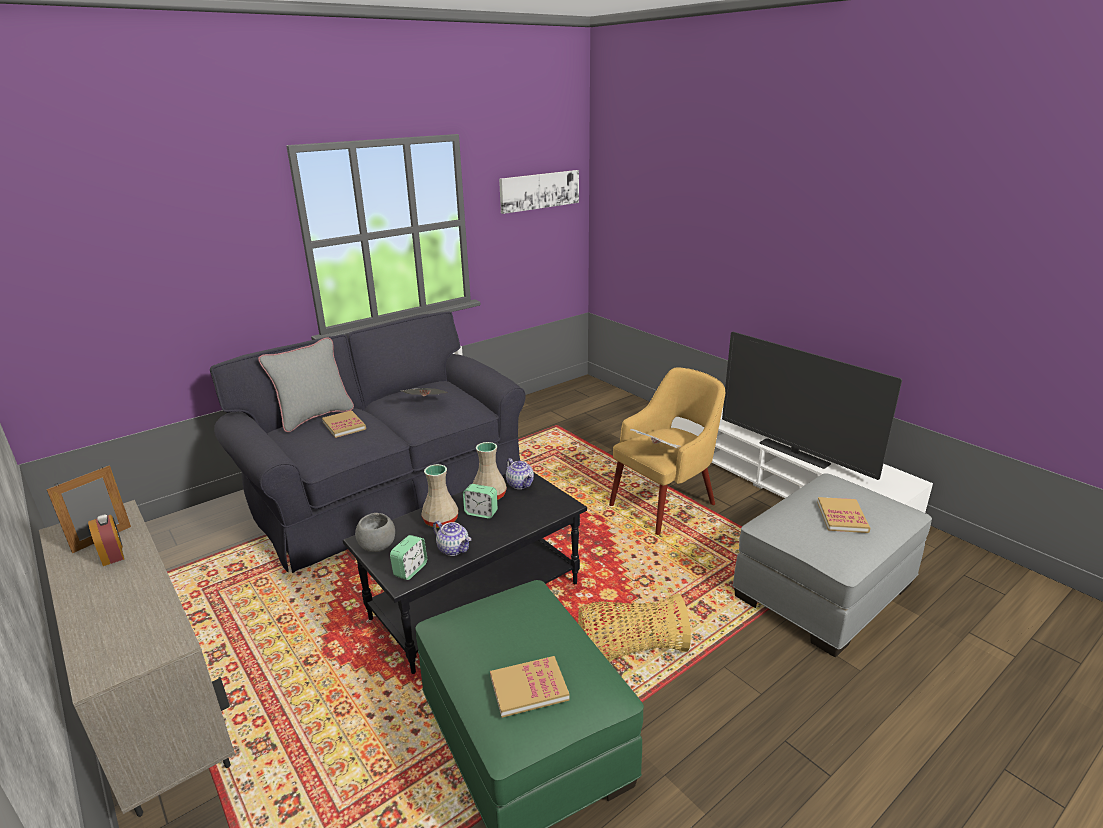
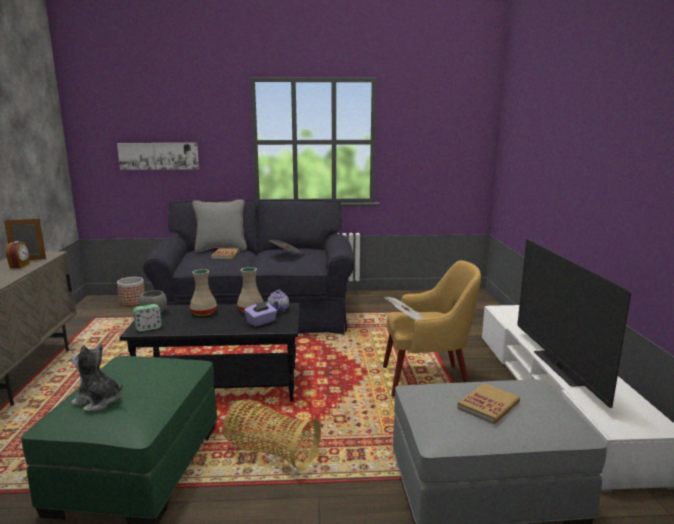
camera: 35 degrees right, 10 degrees down
teapot [433,521,471,556] -> none
alarm clock [463,484,498,519] -> none
book [490,656,570,718] -> plush toy [71,343,123,411]
picture [499,170,579,214] -> picture moved to [117,143,199,170]
none -> planter [117,277,145,306]
none -> purple tissue box [244,301,277,327]

